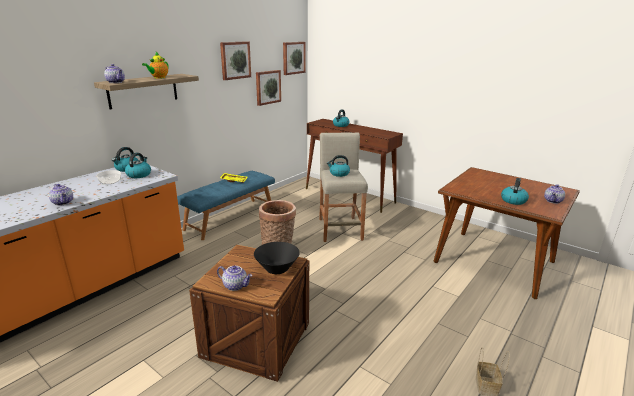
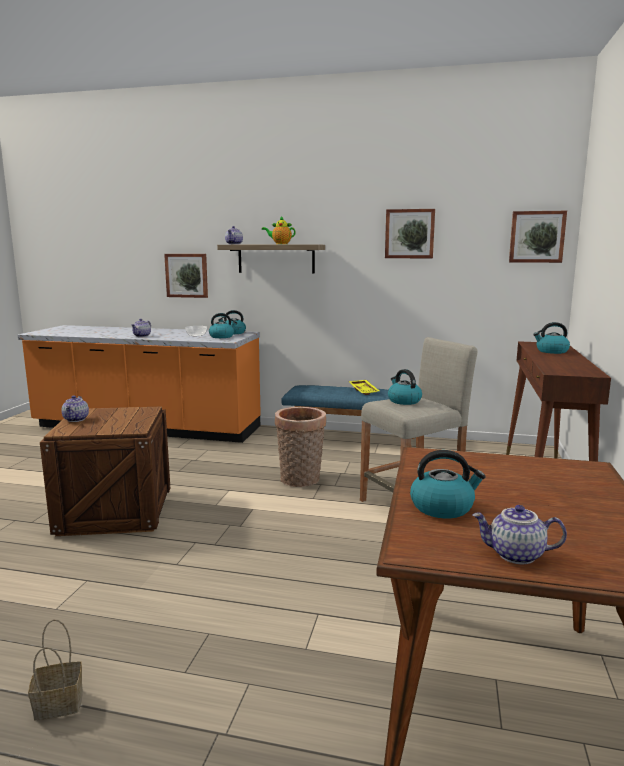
camera: 65 degrees right, 10 degrees down
black bowl [254,242,300,274] -> none
picture [256,70,281,106] -> picture moved to [164,254,208,298]

